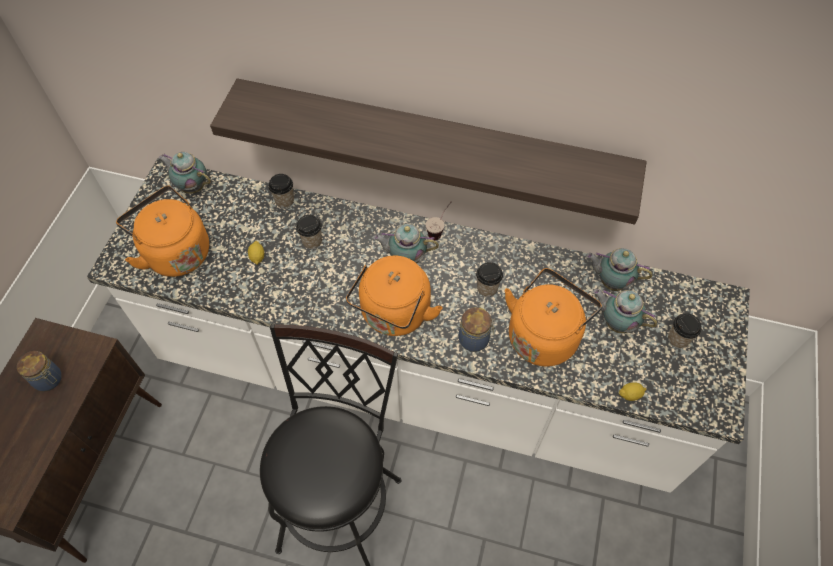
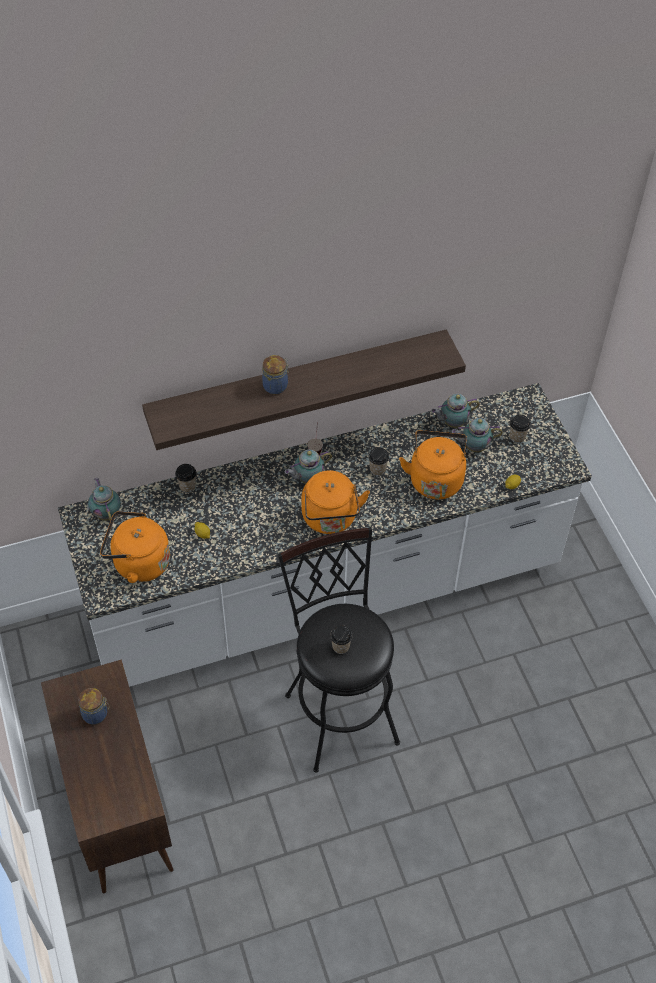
camera: 35 degrees left, 5 degrees down
teapot [159,152,211,194] -> teapot turned 75 degrees clockwise [88,478,121,521]
cup [296,215,322,249] -> cup moved to [330,625,353,654]
jar [458,307,496,352] -> jar moved to [262,355,289,394]

